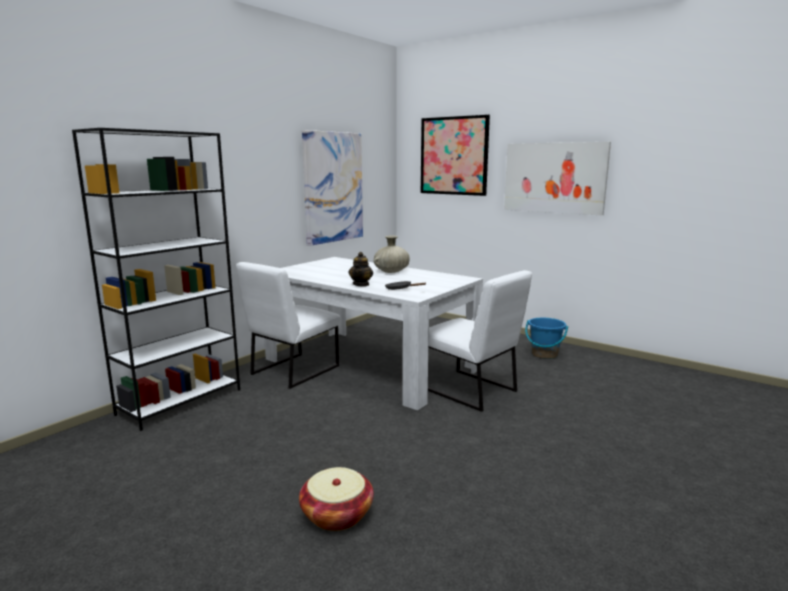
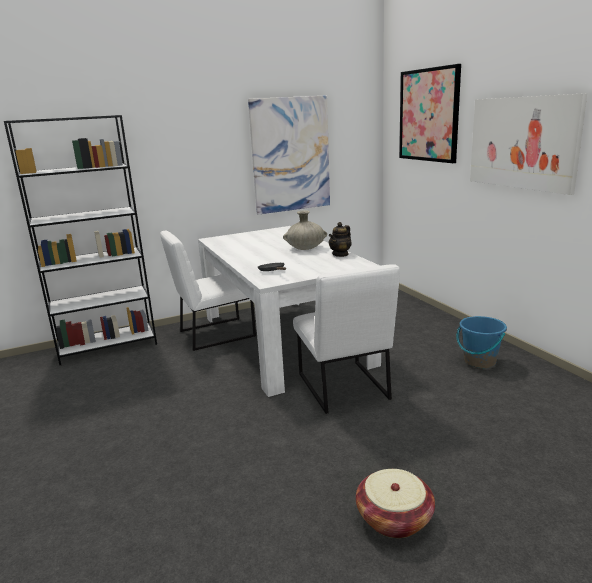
camera: 30 degrees right, 5 degrees up
basket [299,467,374,531] -> basket moved to [356,469,435,538]
teapot [348,252,373,287] -> teapot moved to [329,222,351,257]

